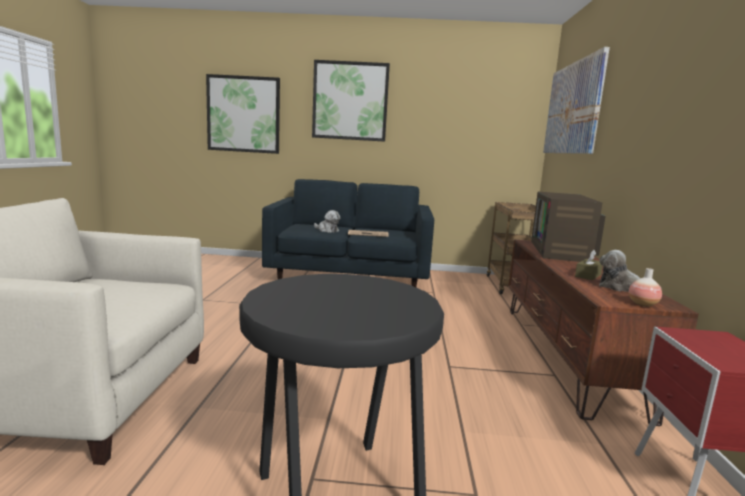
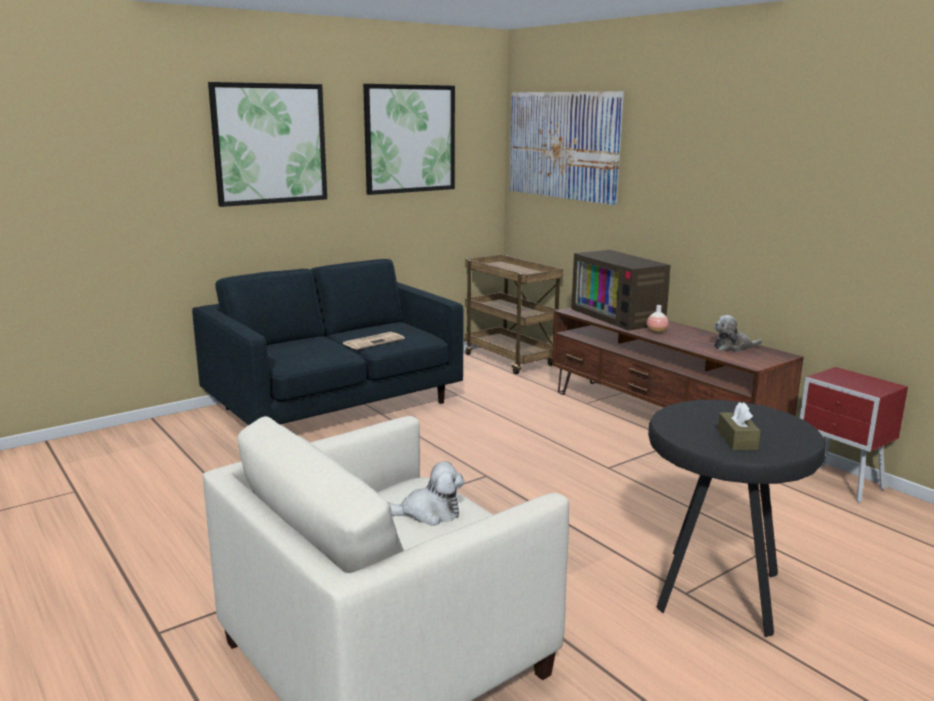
camera: 40 degrees left, 5 degrees up
picture [206,74,280,154] -> picture moved to [363,84,455,195]
plush toy [314,210,340,233] -> plush toy moved to [389,461,464,526]
brown tissue box [575,250,603,280] -> brown tissue box moved to [718,402,761,450]
vase [629,268,662,307] -> vase moved to [647,305,669,333]

